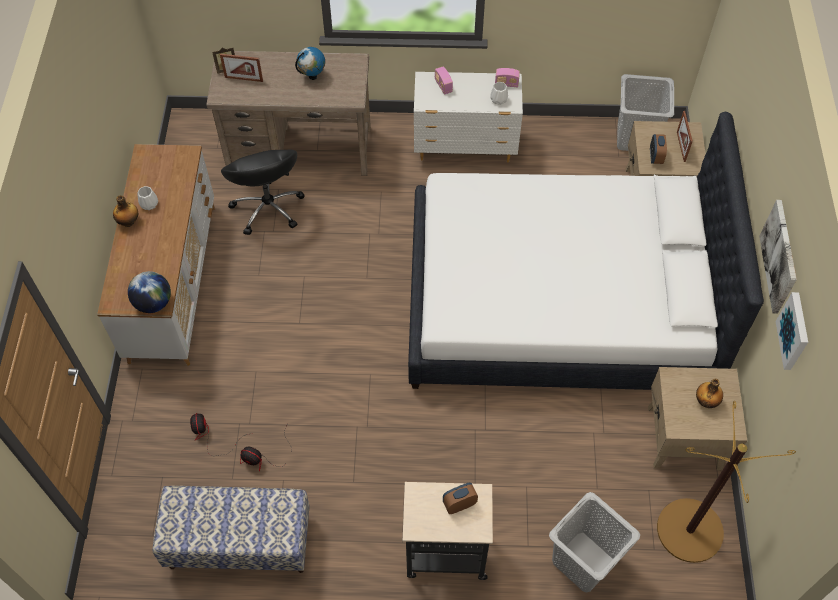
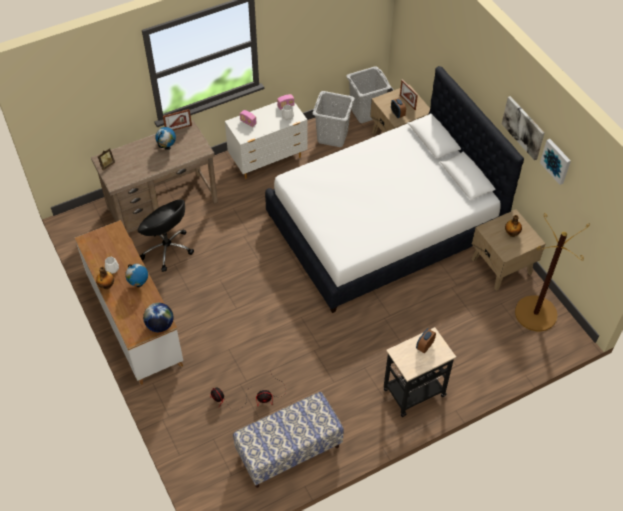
camera: 30 degrees left, 5 degrees down
picture frame [220,54,263,82] -> picture frame moved to [163,109,192,131]
grey laundry basket [549,492,640,592] -> grey laundry basket moved to [313,91,355,147]
none -> globe [125,264,148,287]

